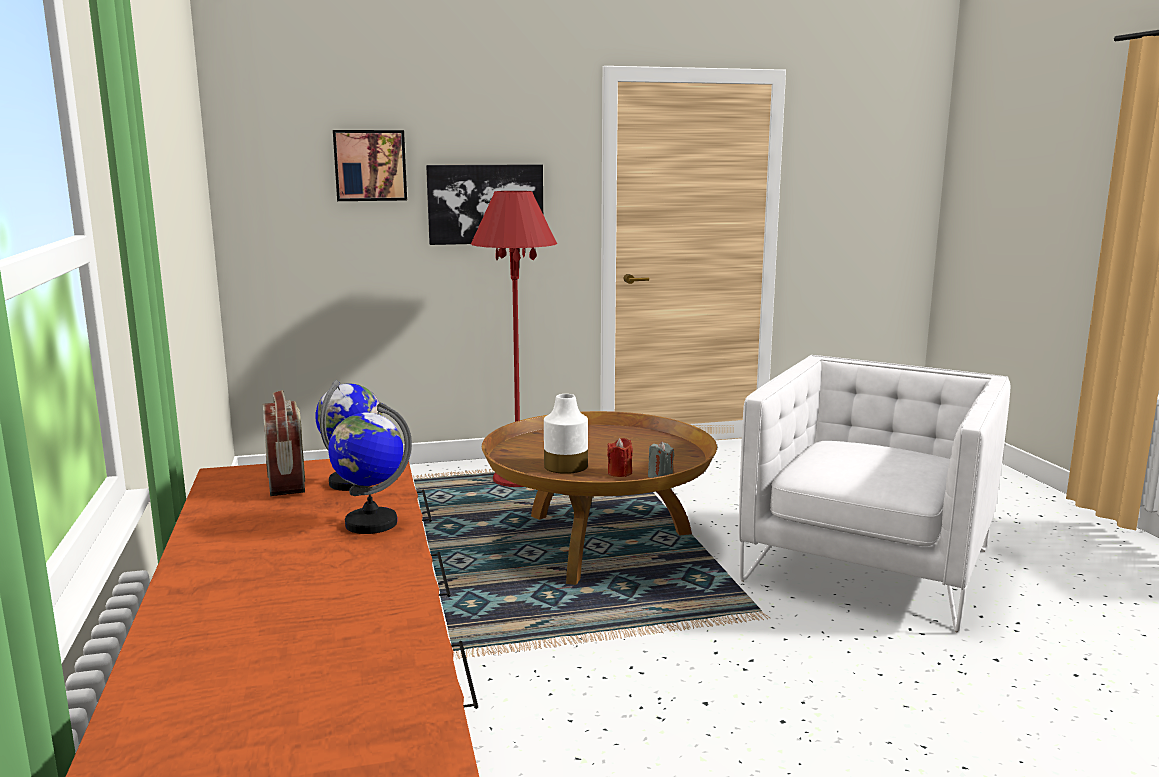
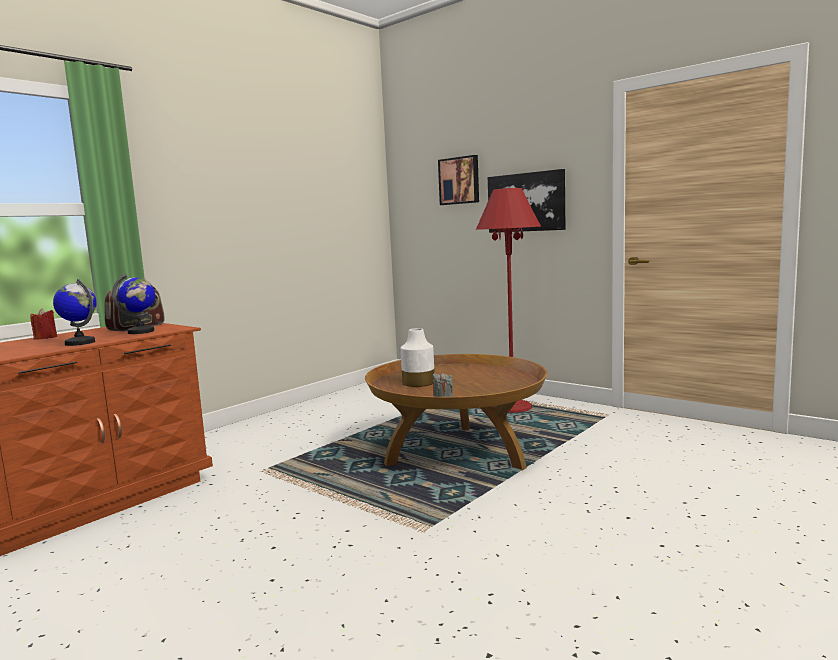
camera: 55 degrees right, 5 degrees down
red candle [607,438,633,477] -> red candle moved to [30,308,57,340]
white armchair [739,355,1010,632] -> none

